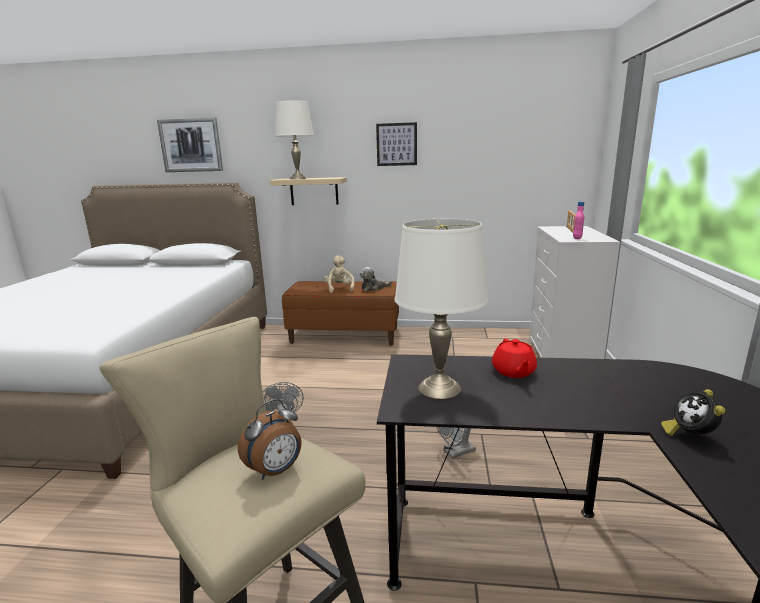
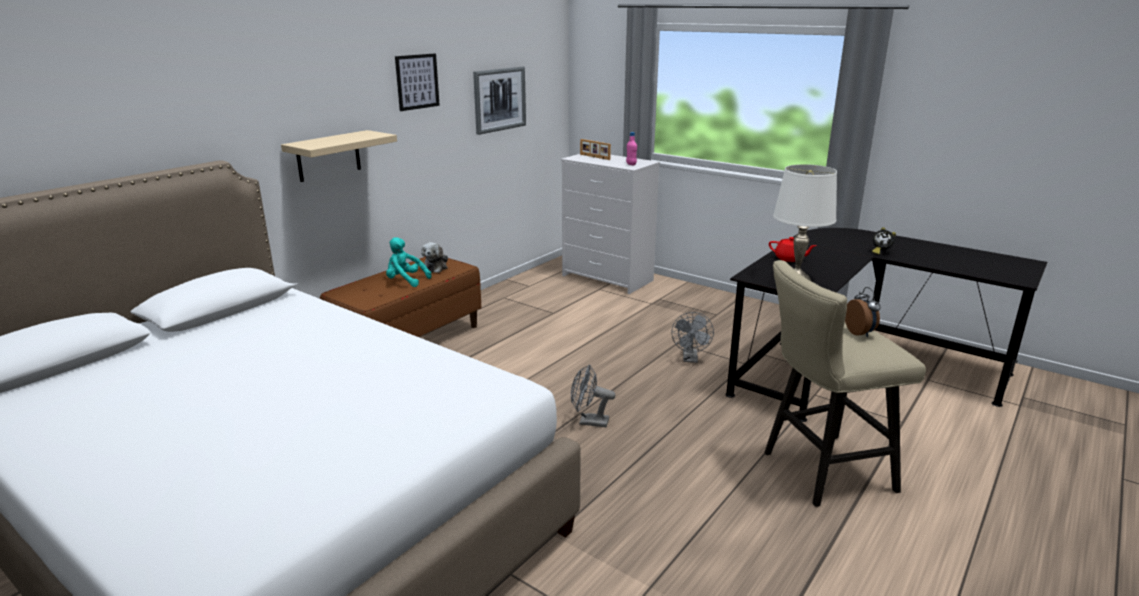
camera: 60 degrees left, 5 degrees up
picture [157,118,223,172] -> picture moved to [473,67,526,135]
white table lamp [275,100,314,179] -> none
beige plush toy [324,255,355,293] -> turquoise plush toy [386,237,432,287]

